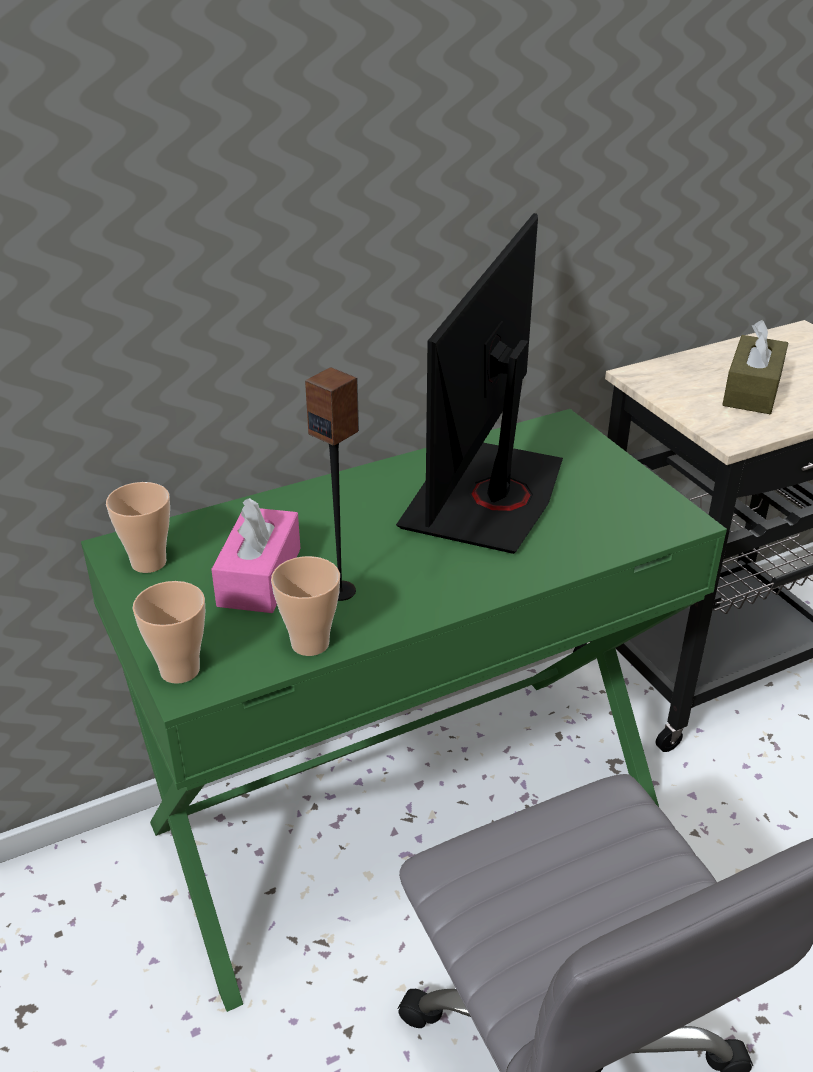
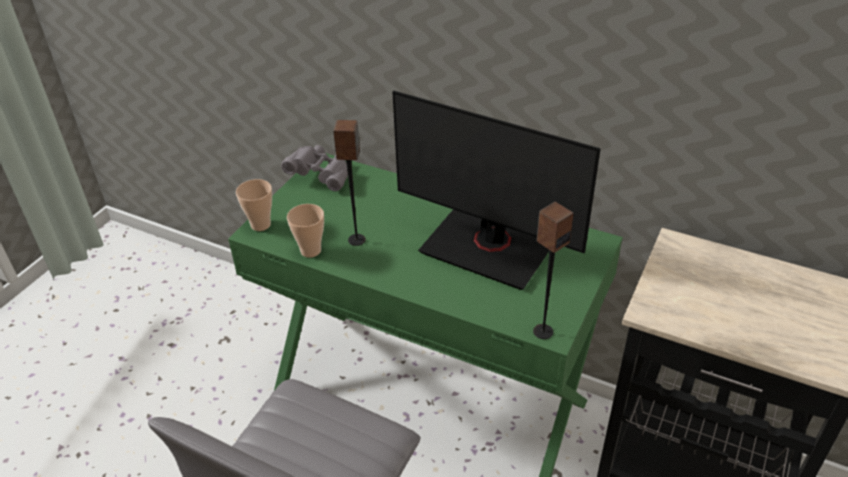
camera: 55 degrees right, 5 degrees up
cup [106,482,170,573] -> grey binoculars [281,145,348,191]
pink tissue box [211,498,301,613] -> none
monitor [396,213,563,554] -> monitor turned 135 degrees counterclockwise [392,91,601,290]
brown tissue box [722,320,788,414] -> none
none -> speaker [533,202,574,339]

